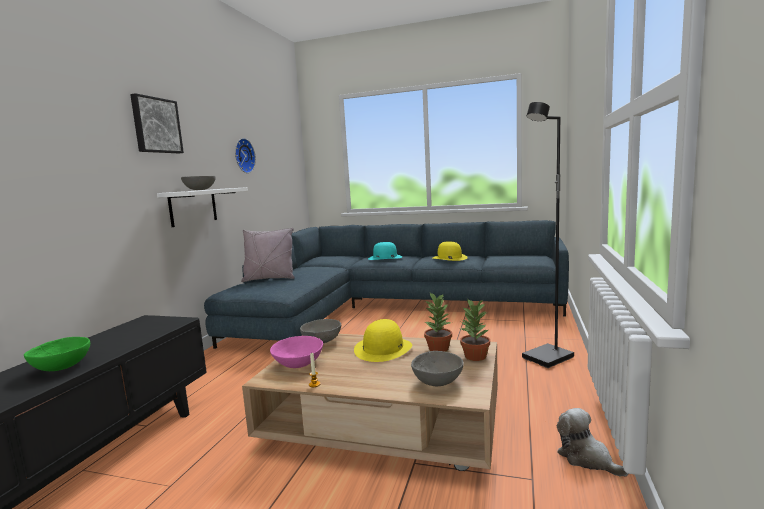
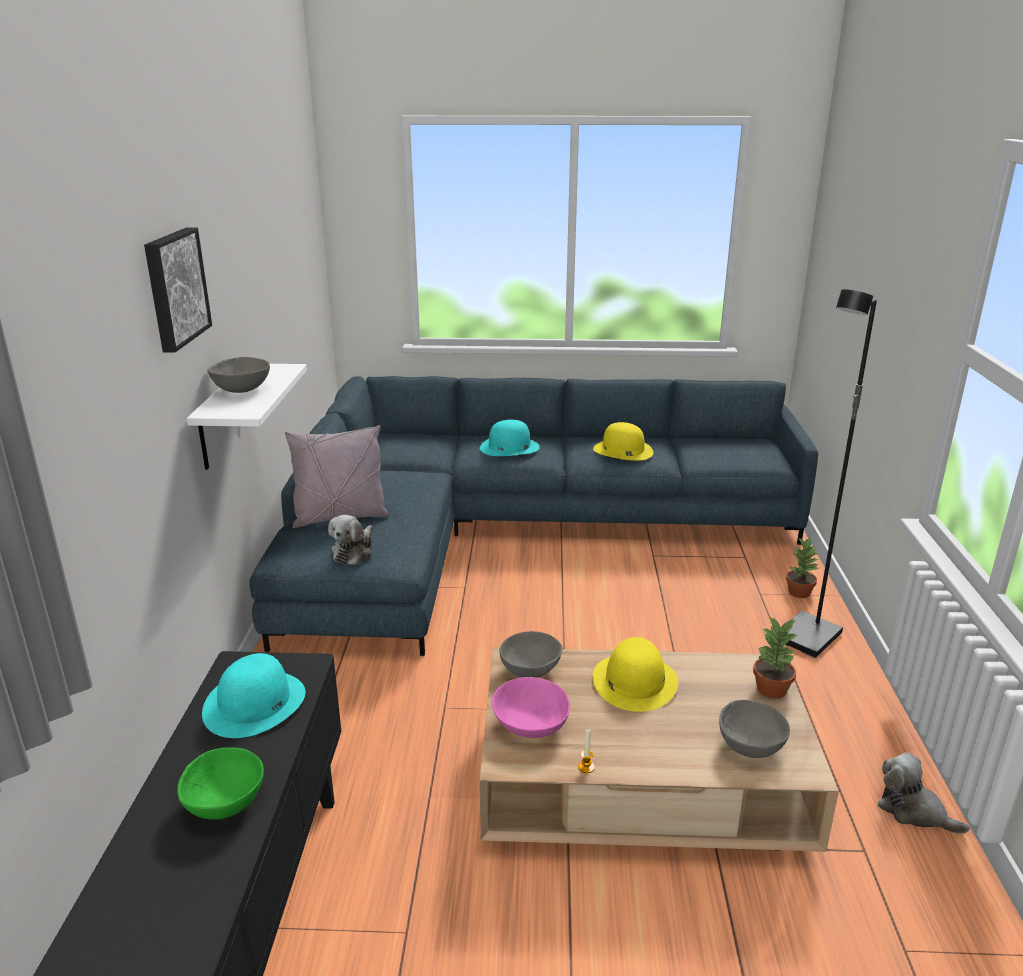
camera: 15 degrees left, 15 degrees up
wall clock [235,138,256,173] -> none
potted plant [424,293,453,352] -> potted plant moved to [786,537,819,598]
none -> turquoise hat [202,653,305,738]
none -> plush toy [328,515,372,565]

